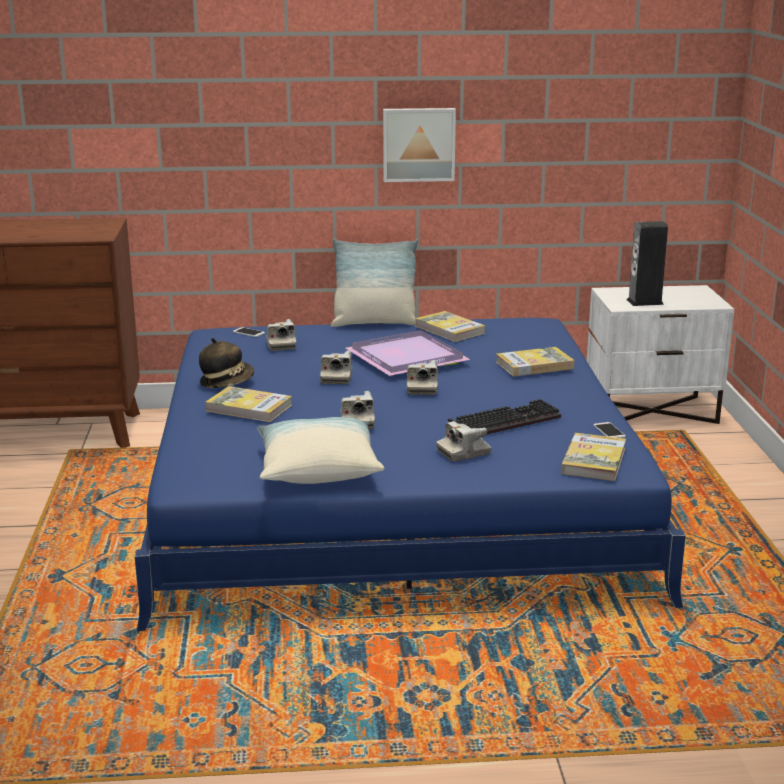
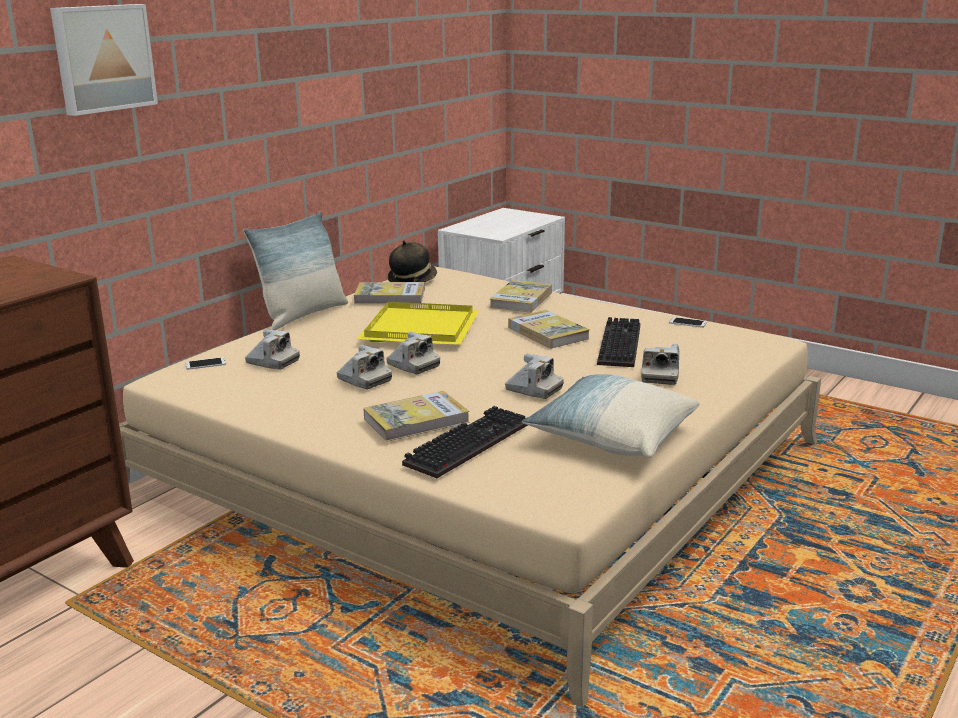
camera: 50 degrees left, 0 degrees up
blue bed [135,318,686,631] -> beige bed [119,266,821,708]
hat [199,338,254,388] -> hat moved to [388,241,437,283]
purple tray [346,330,471,376] -> yellow tray [357,302,479,345]
picture [383,108,456,182] -> picture moved to [50,4,158,116]
camera [407,360,438,395] -> camera moved to [336,345,392,390]
book [561,433,626,481] -> book moved to [508,310,590,349]
speaker [627,221,668,306] -> none
none -> keyboard [402,406,528,478]

